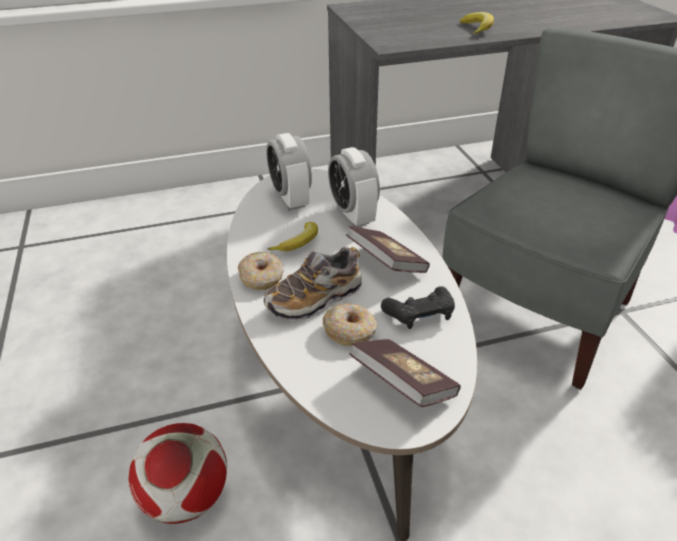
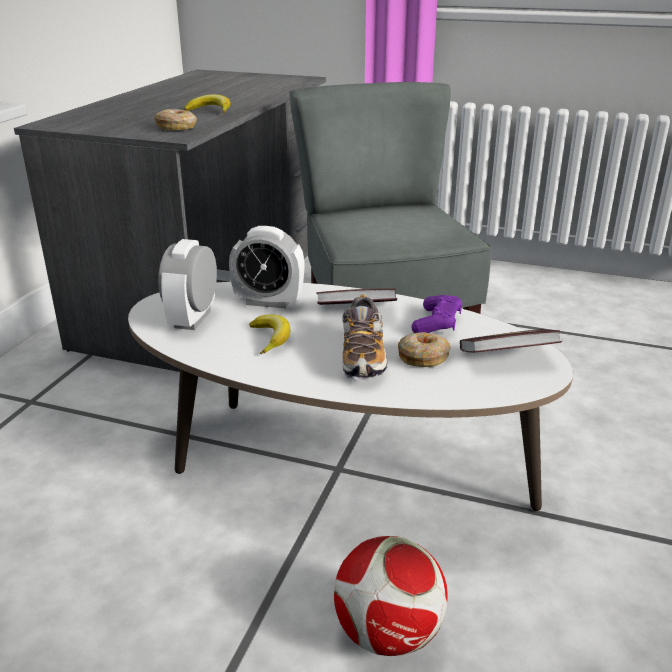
camera: 55 degrees left, 10 degrees down
donut [238,252,284,290] -> donut moved to [154,109,197,130]
alarm clock [266,133,312,211] -> alarm clock turned 90 degrees clockwise [158,239,217,330]
black game controller [381,286,455,329] -> purple game controller [411,295,462,333]

